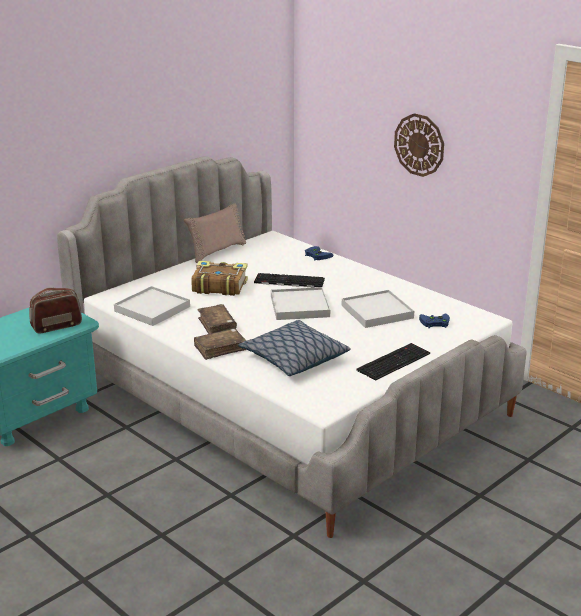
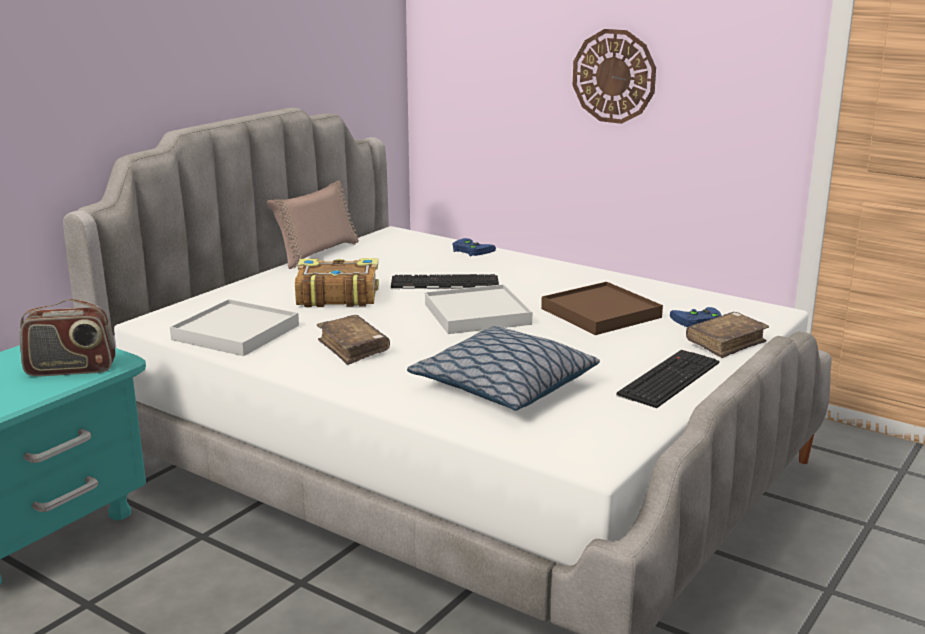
camera: 10 degrees left, 5 degrees down
radio [29,287,82,333] -> radio turned 150 degrees counterclockwise [19,299,116,376]
brown book [194,328,246,360] -> brown book moved to [686,312,769,358]
white tray [342,290,414,328] -> brown tray [541,282,663,335]

